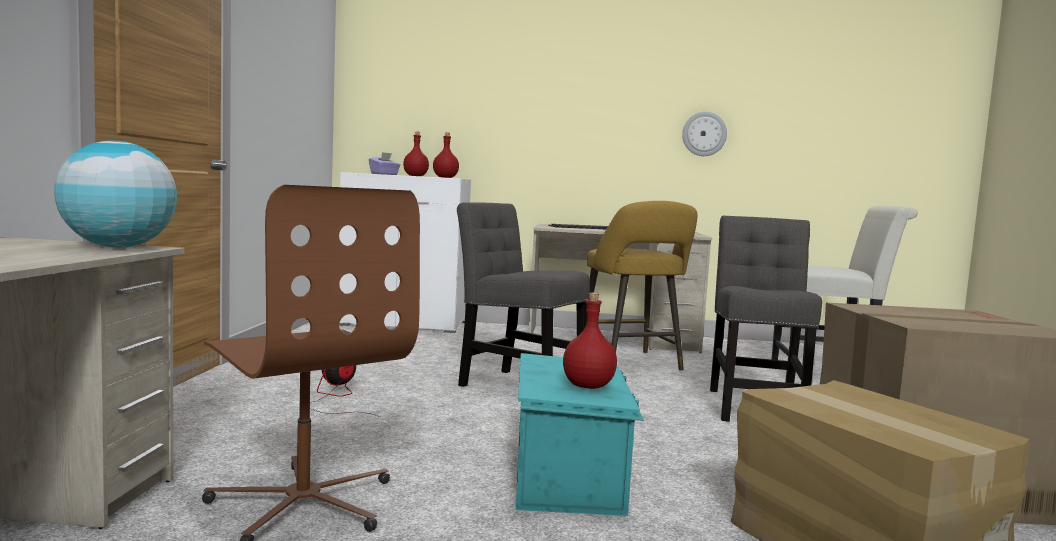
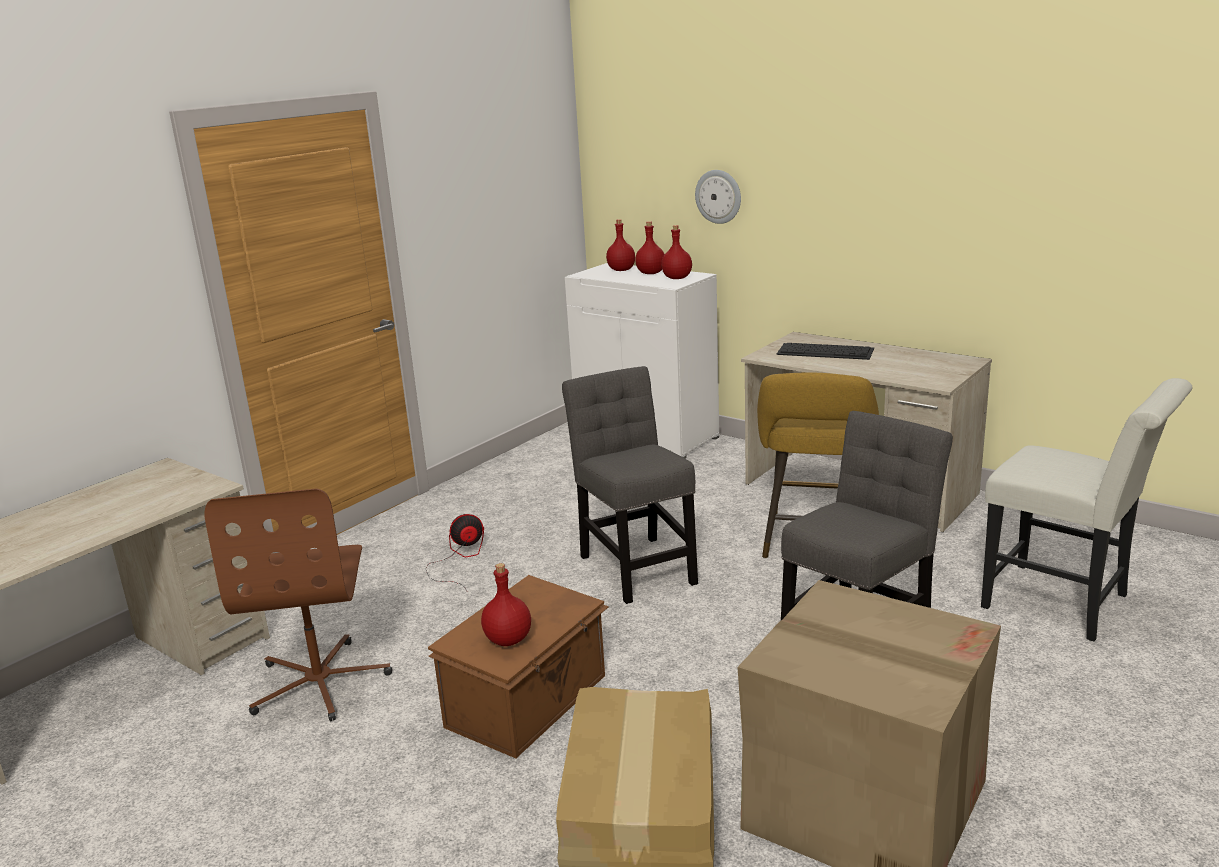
camera: 35 degrees right, 15 degrees up
globe [54,141,177,248] -> none
purple tissue box [369,152,400,175] -> red bottle [606,219,635,271]
turquoise storage box [516,353,644,516] -> brown storage box [428,575,609,758]
wall clock [682,112,727,156] -> wall clock moved to [695,170,741,224]

